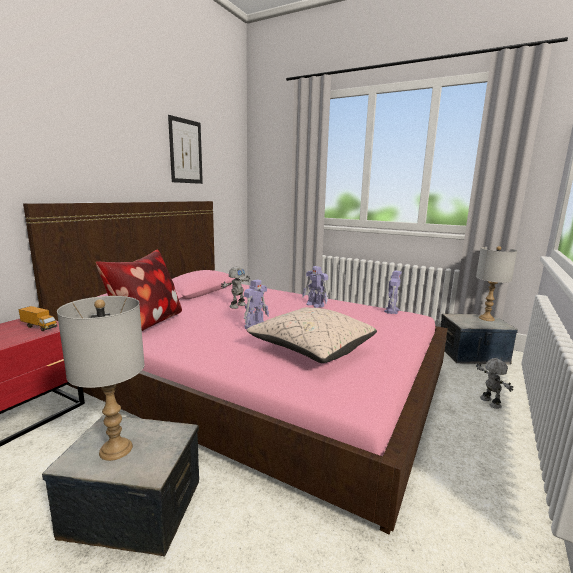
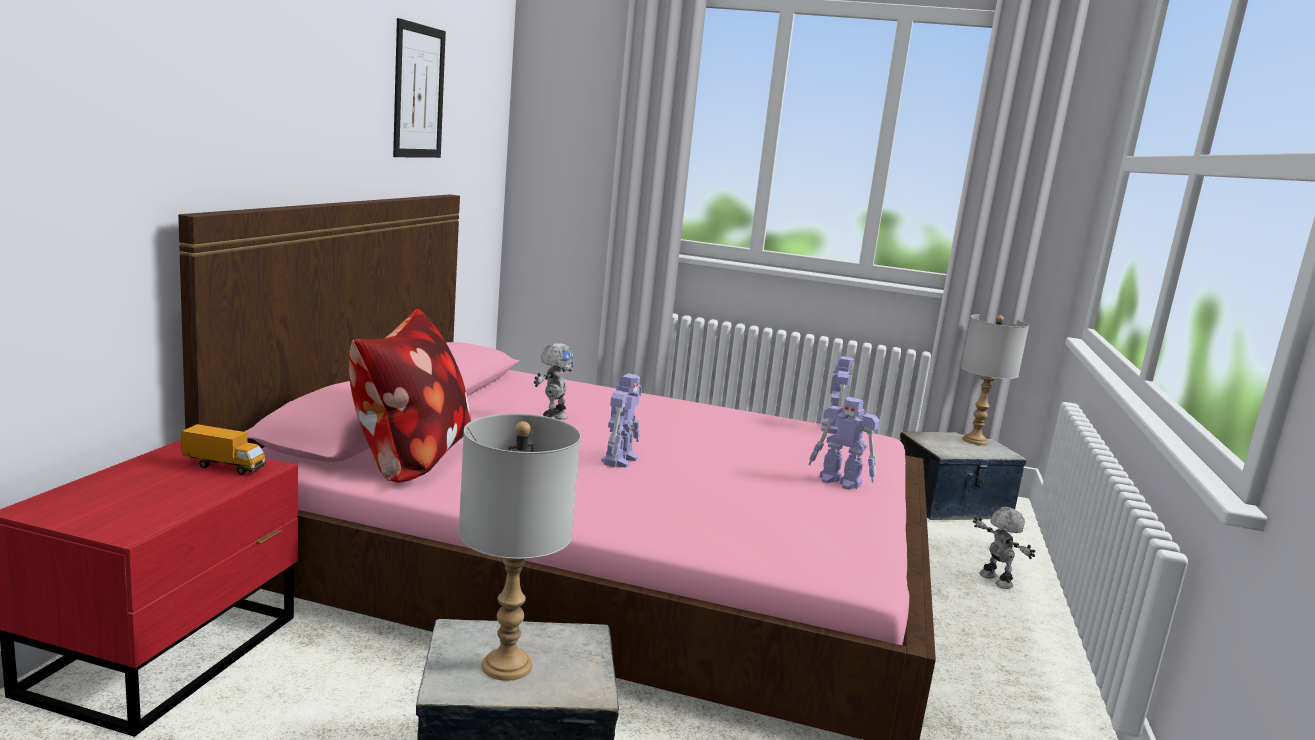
camera: 15 degrees left, 0 degrees up
beige pillow [247,307,377,363] -> none
toy robot [302,266,328,308] -> toy robot moved to [808,397,880,490]

